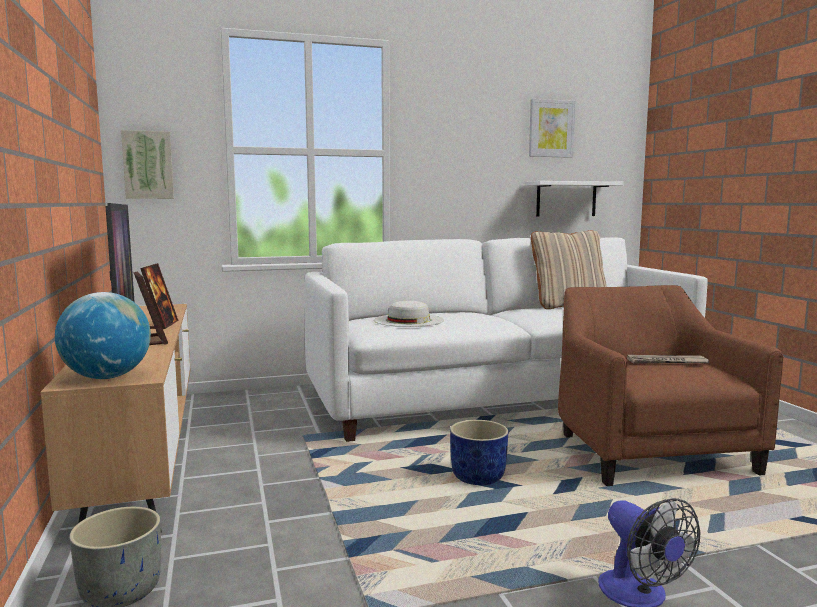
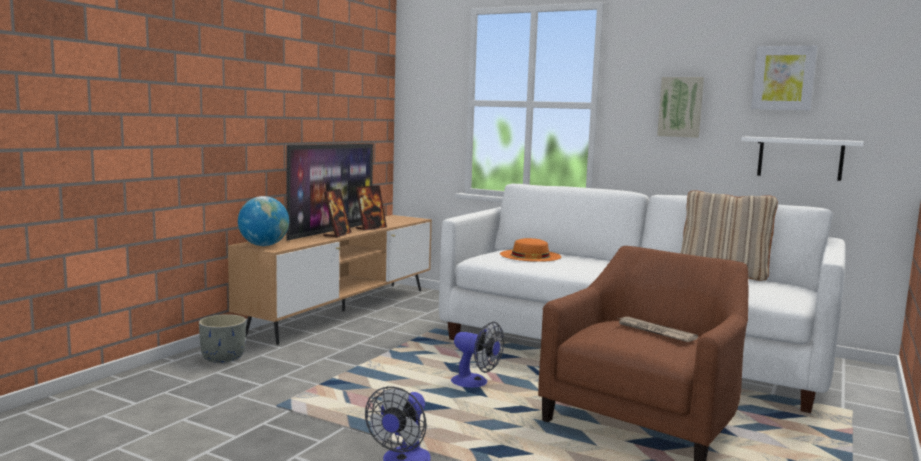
camera: 45 degrees right, 0 degrees up
picture [121,130,174,199] -> picture moved to [657,77,704,138]
white hat [374,301,444,327] -> orange hat [500,238,561,262]
blue planter [450,420,508,485] -> fan [451,322,504,388]

